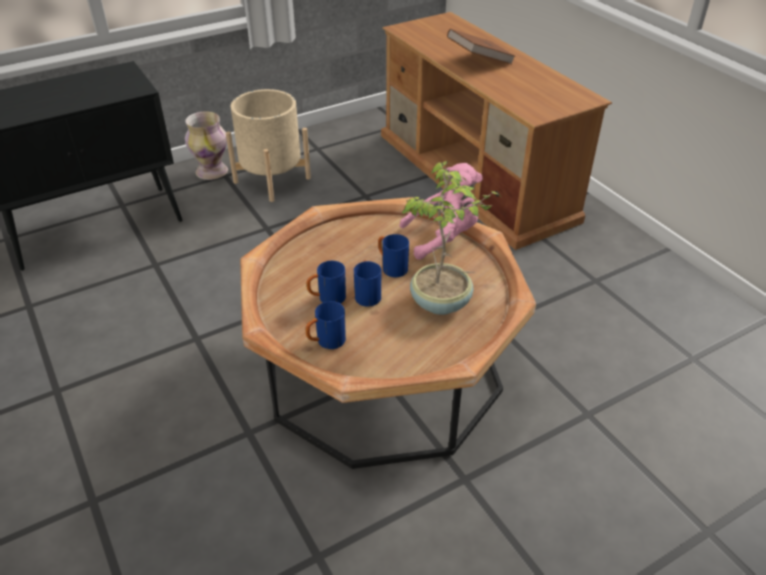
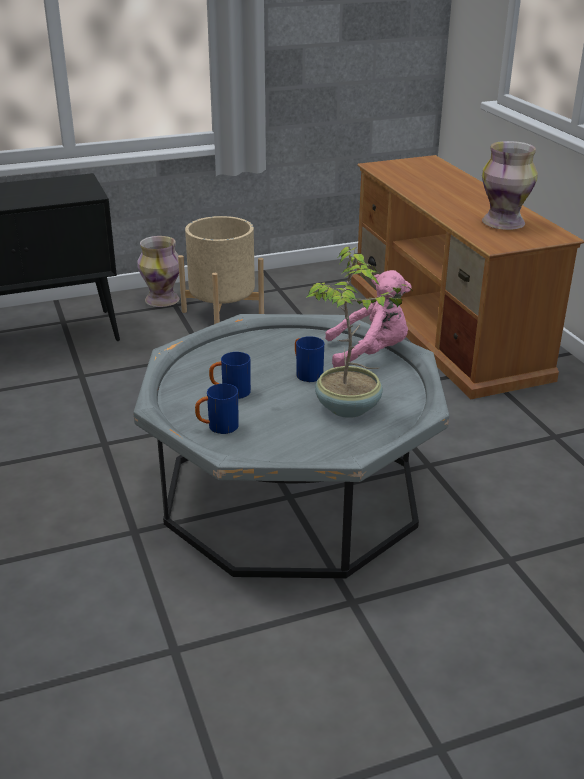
camera: 10 degrees right, 10 degrees down
brown coffee table [240,197,536,469] -> grey coffee table [133,314,449,578]
blue mug [354,260,381,307] -> none
brown book [447,29,516,65] -> none
none -> vase [482,141,538,230]

